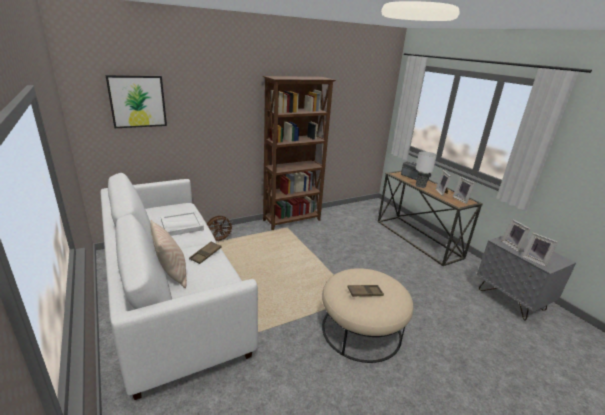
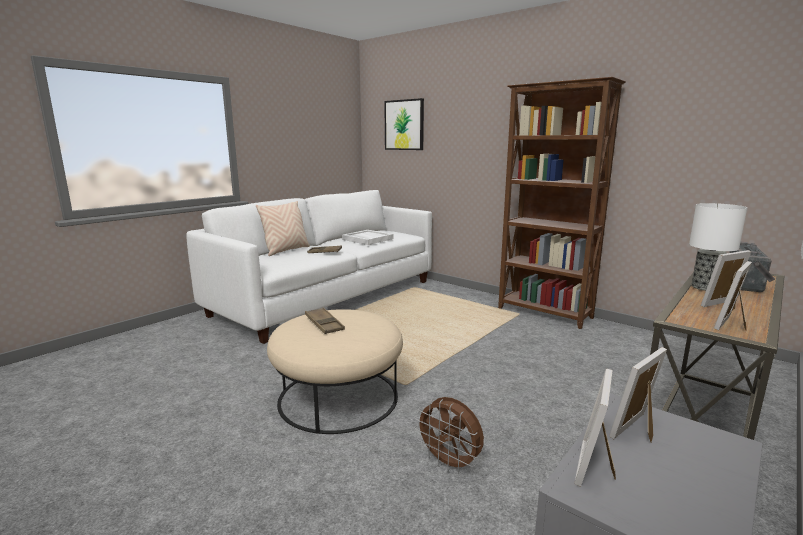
camera: 70 degrees right, 10 degrees down
brown fan [207,216,234,241] -> brown fan moved to [414,397,484,473]

